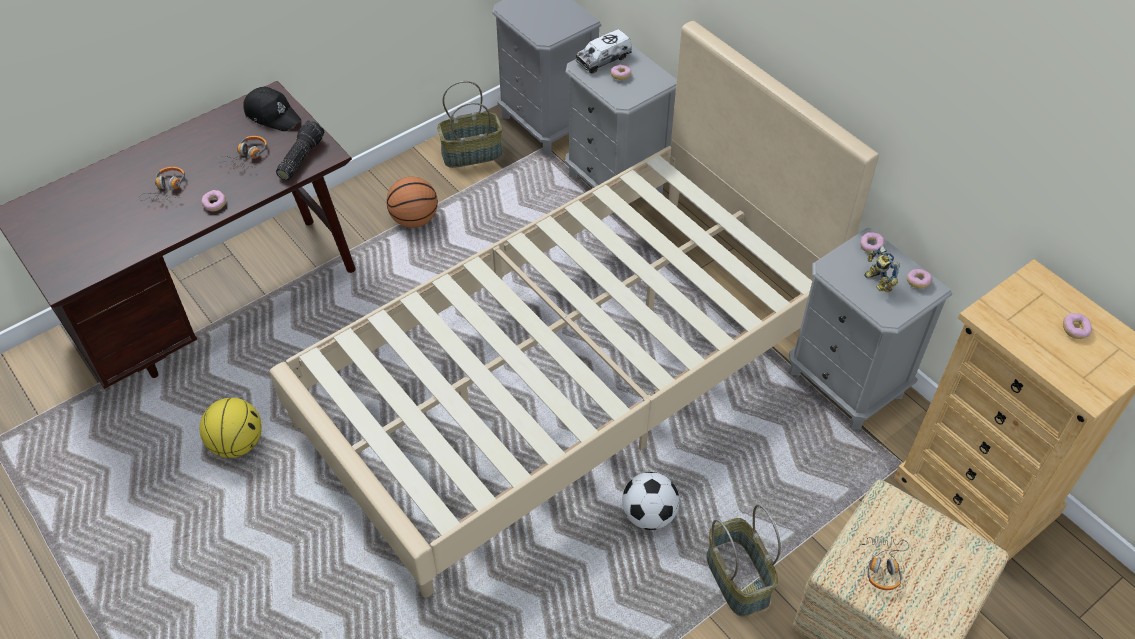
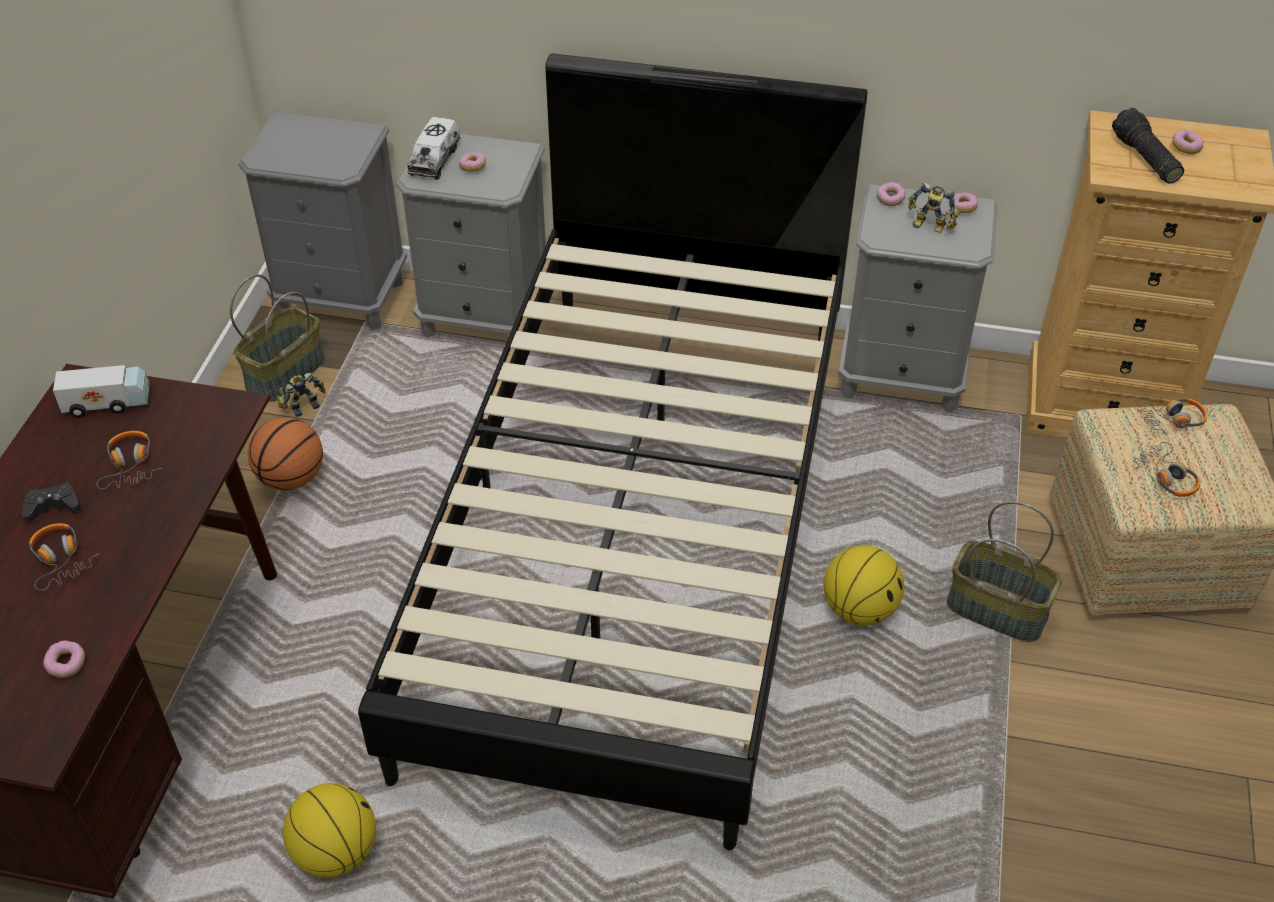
camera: 40 degrees left, 5 degrees down
donut [202,190,226,212] -> donut moved to [43,641,85,678]
black cap [243,87,301,131] -> toy truck [53,365,150,418]
beige bed [270,21,879,597] -> black bed [358,53,868,850]
flashlight [276,120,324,180] -> flashlight moved to [1112,108,1184,184]
football [622,472,679,530] -> basketball [824,545,904,626]
none -> black game controller [22,482,81,522]
none -> toy robot [276,373,326,417]
none -> headphones [1135,397,1207,436]

